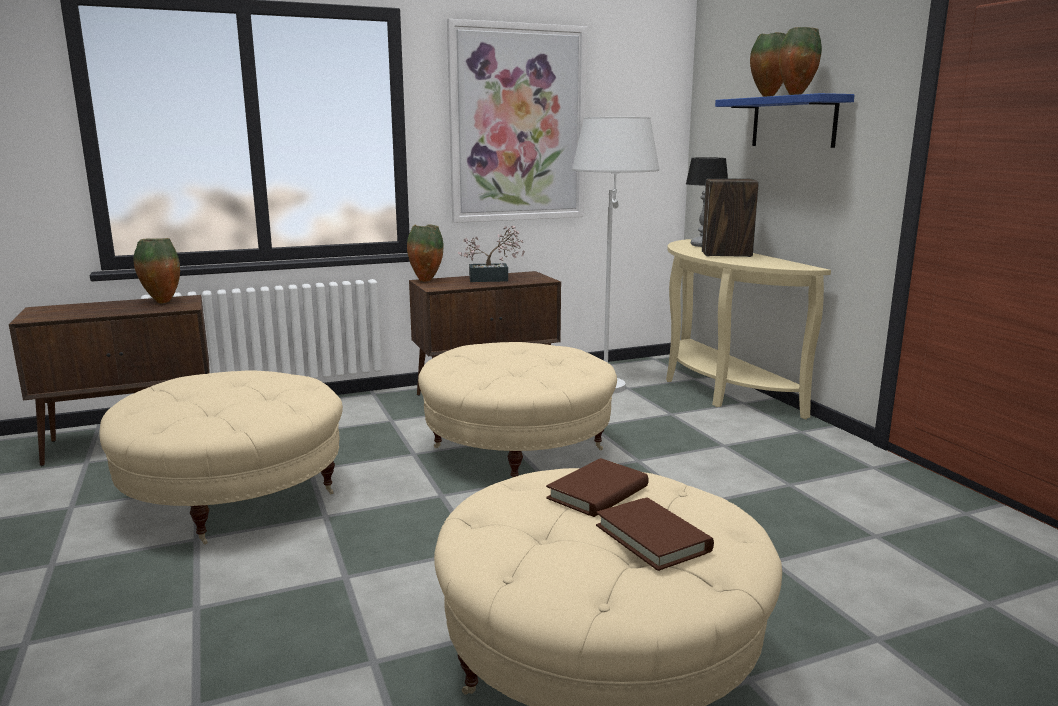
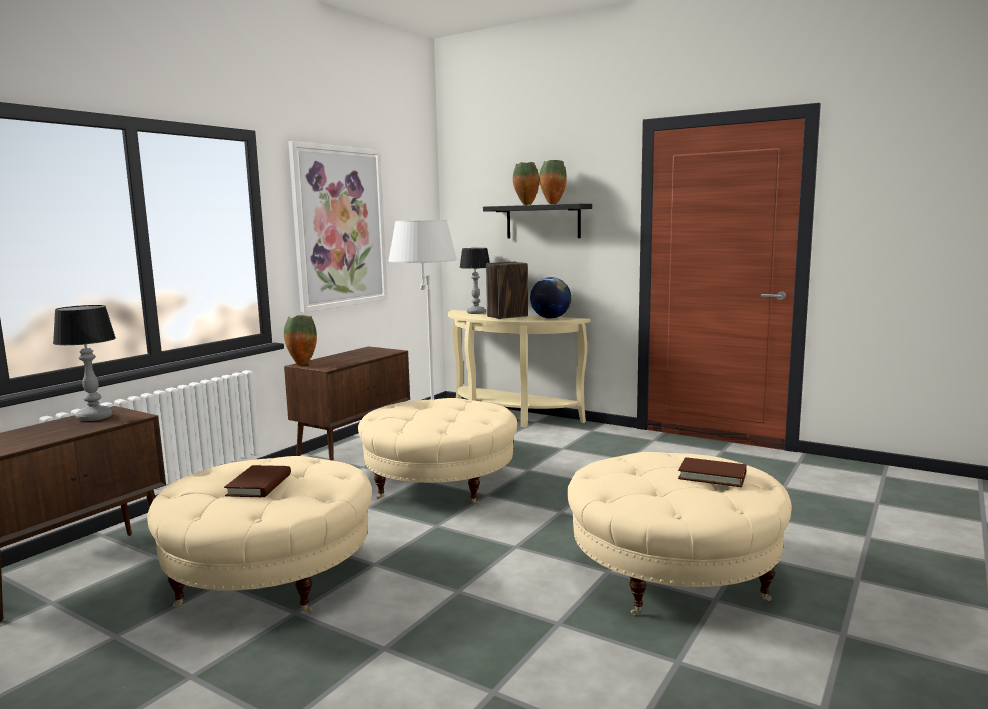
camera: 35 degrees left, 5 degrees down
vase [133,238,180,303] -> table lamp [53,305,116,421]
potted plant [458,225,525,282] -> none
brown book [546,458,649,517] -> brown book moved to [224,465,291,497]
blue shelf [715,93,855,148] -> black shelf [483,204,592,239]
none -> globe [530,277,571,319]

